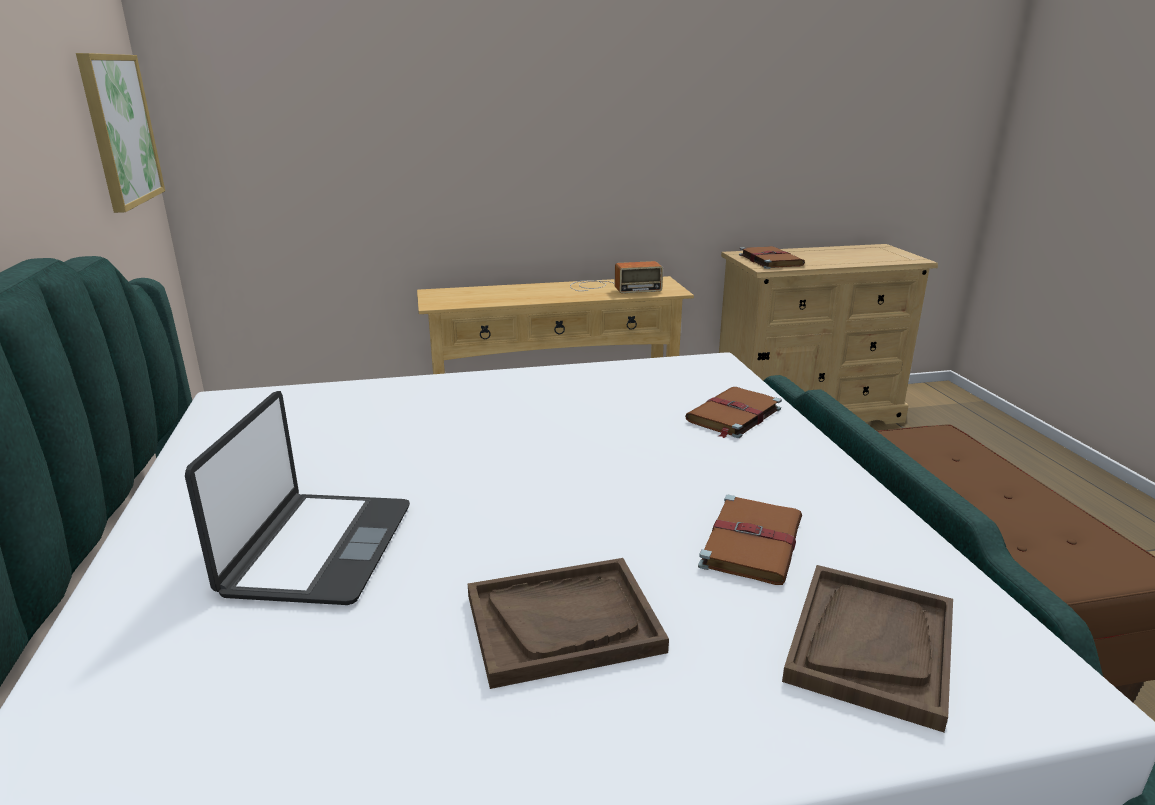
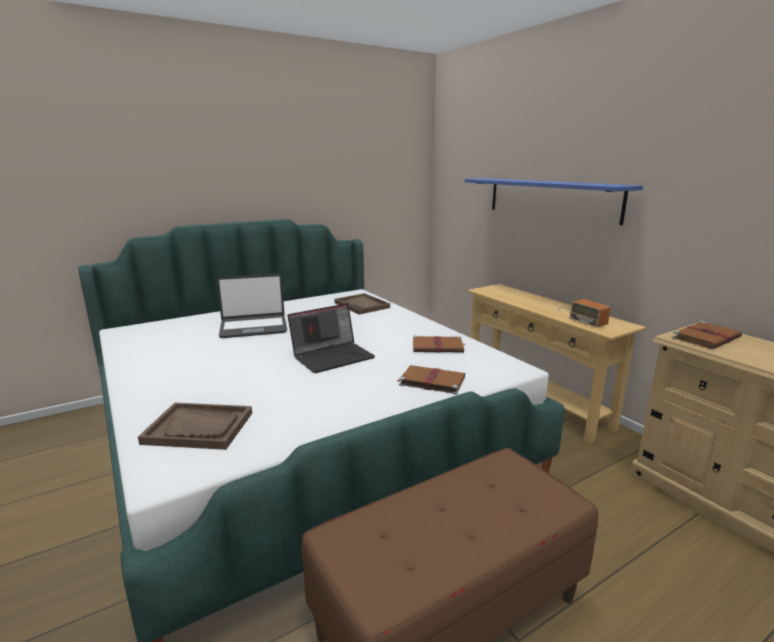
camera: 70 degrees right, 5 degrees down
picture [76,53,165,213] -> none
brown tray [468,558,669,689] -> brown tray moved to [334,293,390,315]
brown book [698,495,802,585] -> brown book moved to [413,336,465,353]
none -> laptop [287,303,375,373]
none -> blue shelf [464,178,643,225]

